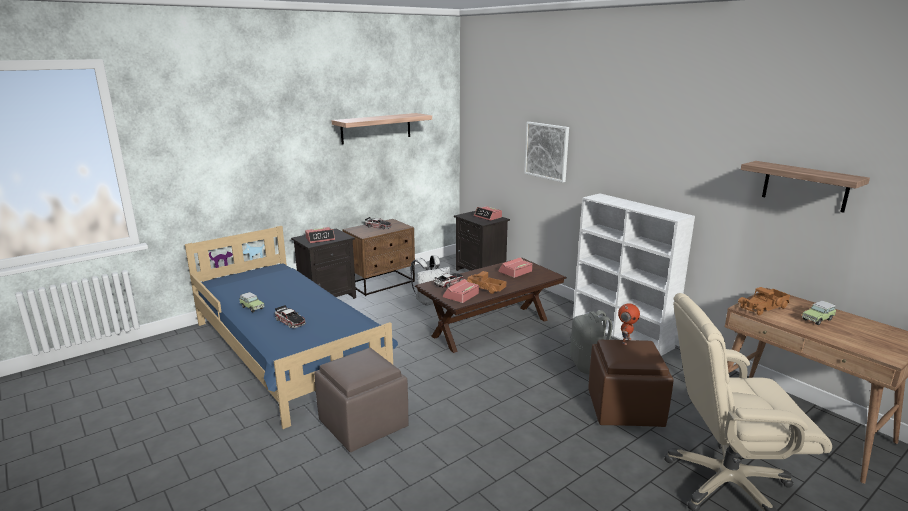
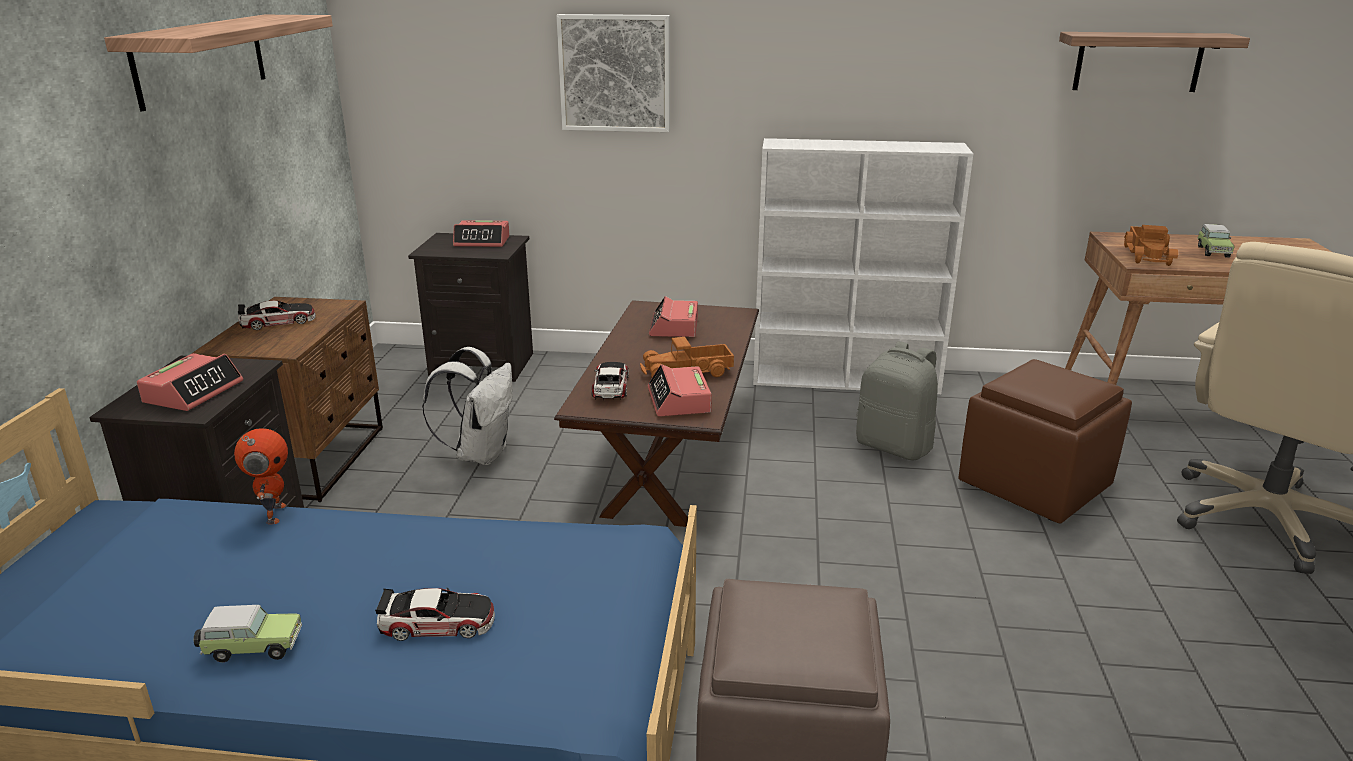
camera: 45 degrees left, 5 degrees up
toy robot [618,303,640,345] -> toy robot moved to [234,428,288,525]

